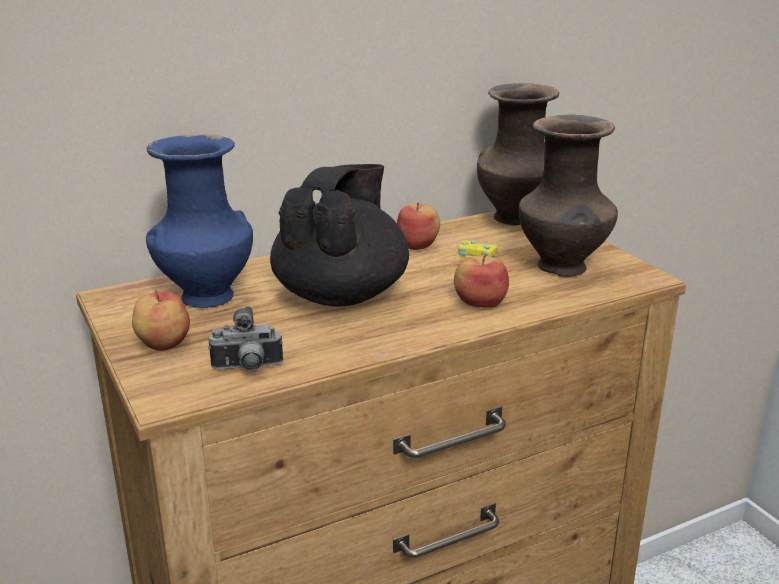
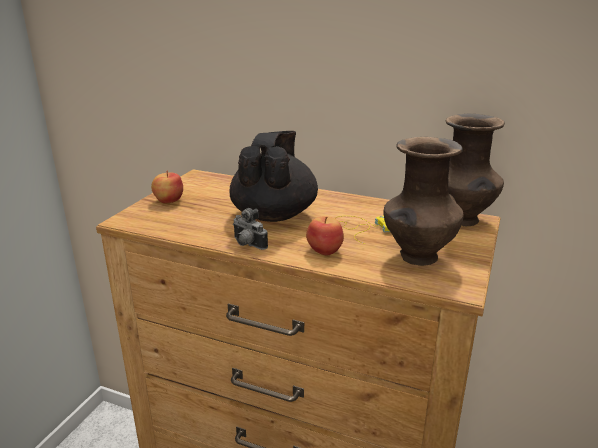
camera: 50 degrees right, 0 degrees up
blue vase [146,134,253,308] -> none
camera [208,306,283,371] -> camera moved to [233,208,268,250]
black teapot [270,164,409,307] -> black teapot turned 60 degrees counterclockwise [229,131,318,222]
apple [397,202,440,250] -> none

